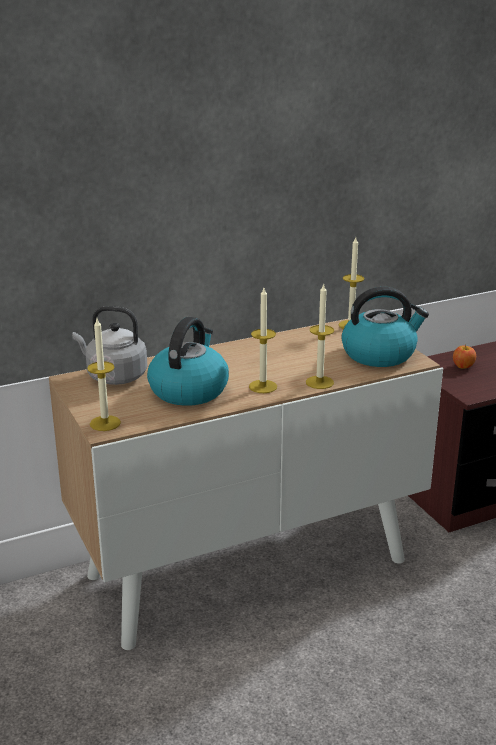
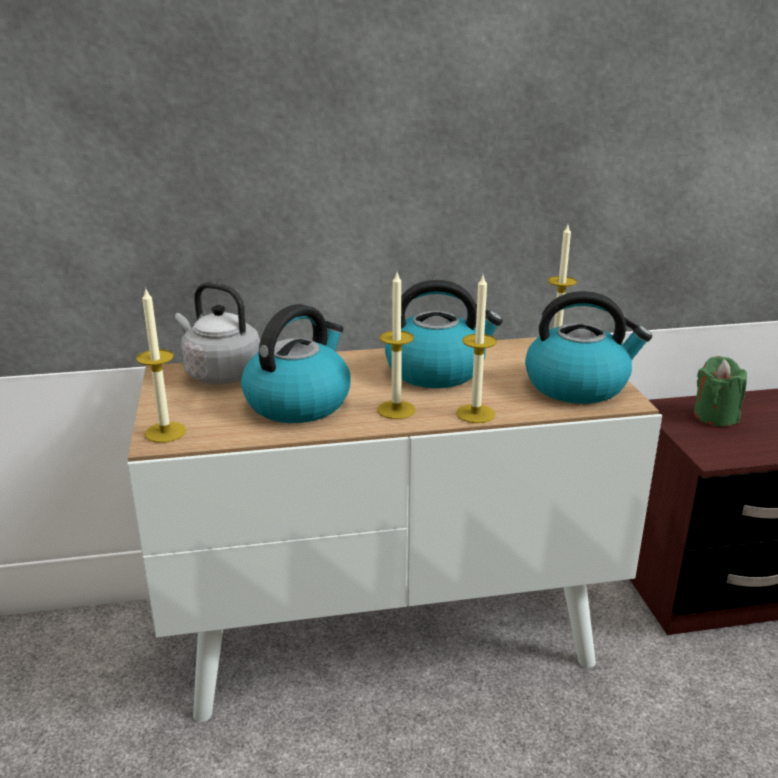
camera: 15 degrees right, 0 degrees up
apple [453,344,476,369] -> green candle [693,356,747,427]
none -> kettle [385,280,503,388]

